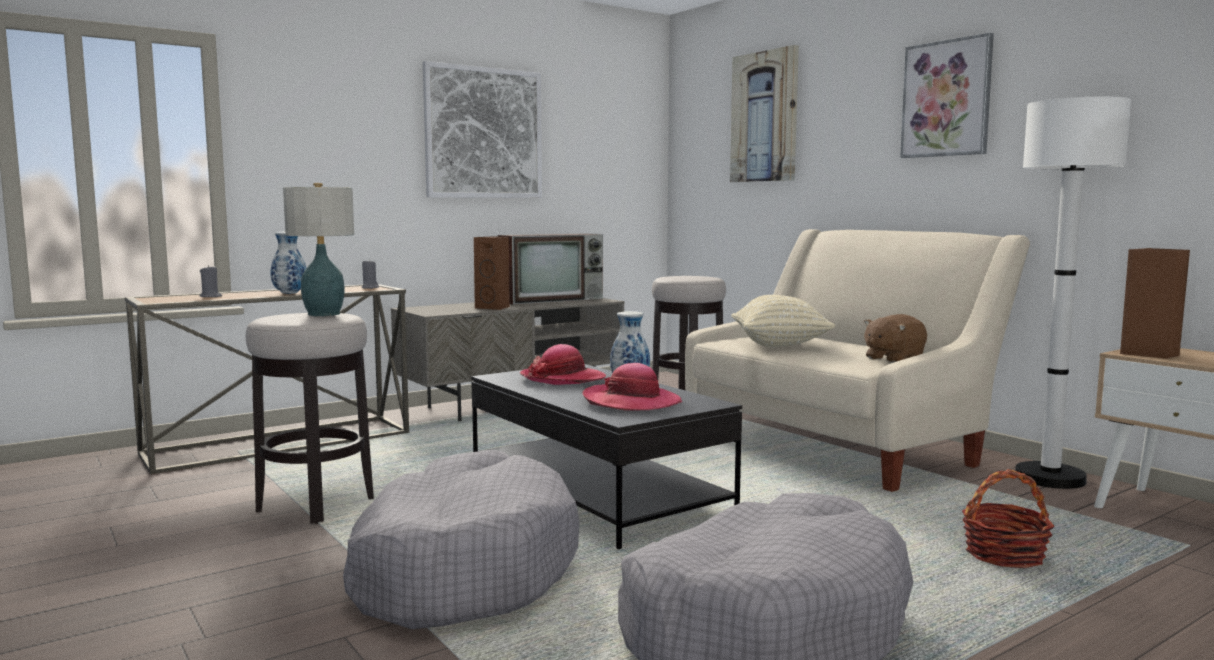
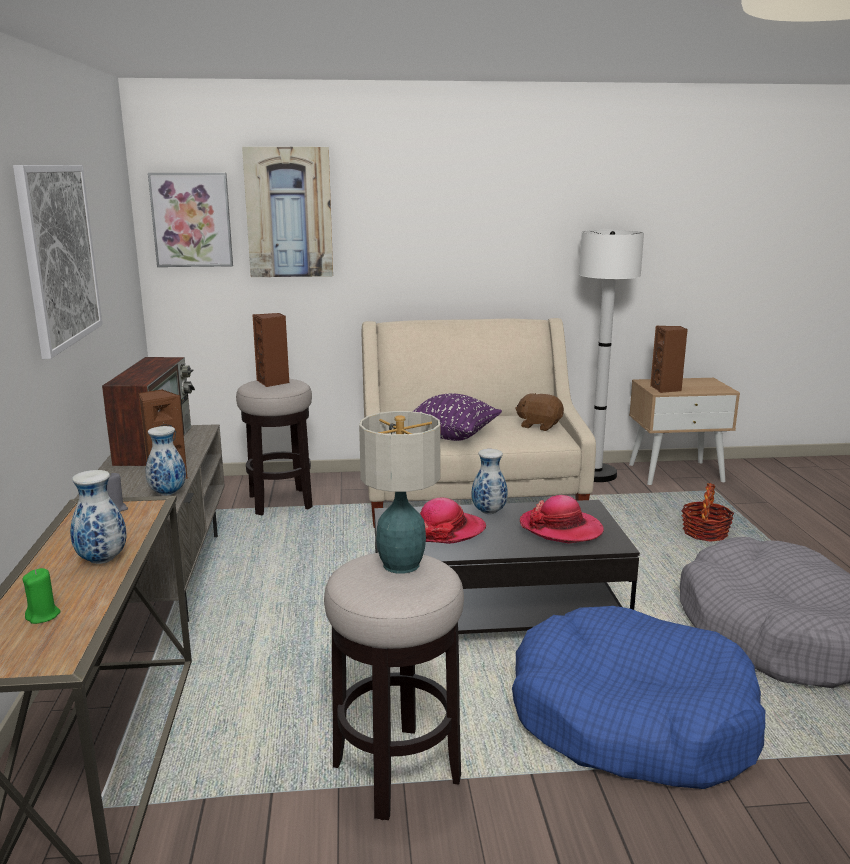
camera: 60 degrees left, 10 degrees up
grey candle [200,265,222,297] -> green candle [23,568,61,624]
grey dog bed [343,450,579,629] -> blue dog bed [512,606,765,789]
beige pillow [731,295,835,347] -> purple pillow [413,393,502,441]
brown plush toy [864,314,927,363] -> brown plush toy turned 120 degrees clockwise [515,393,564,431]
picture [900,33,994,158] -> picture moved to [148,173,233,267]
none -> vase [145,426,186,495]
none -> brown speaker [252,313,290,387]

